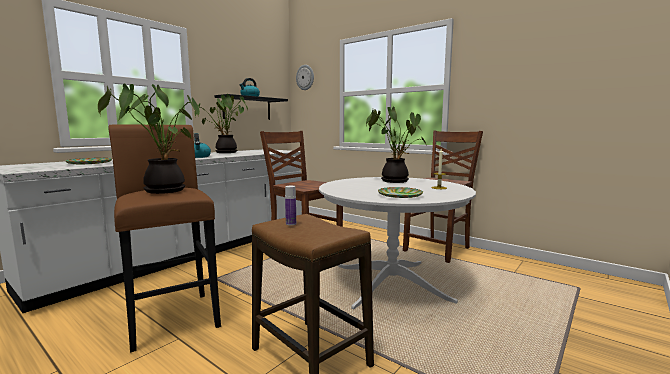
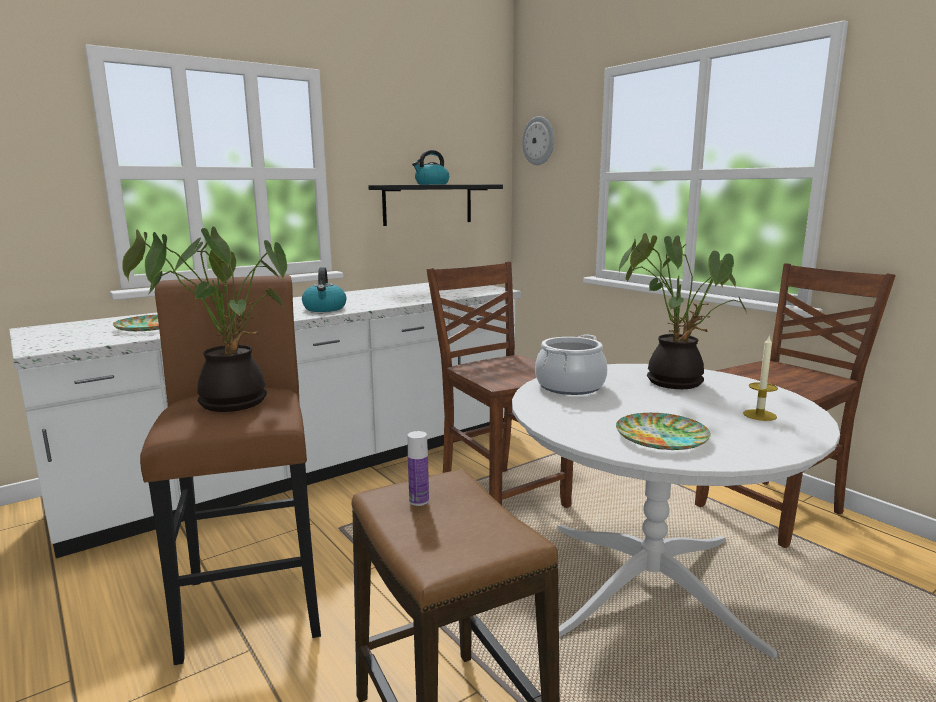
camera: 15 degrees right, 5 degrees up
potted plant [194,94,248,153] -> none
none -> cooking pot [535,334,607,395]

